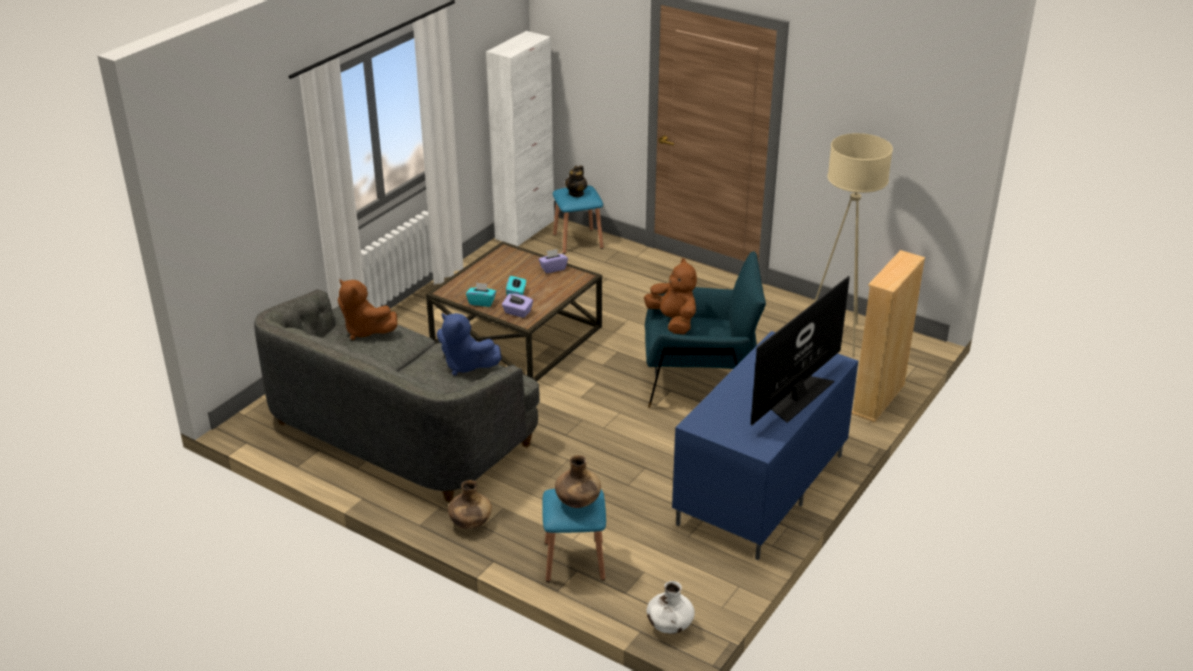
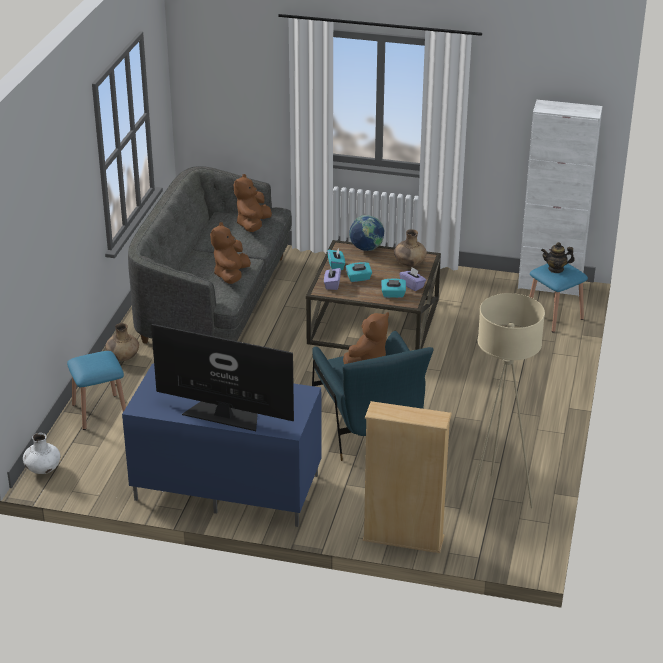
camera: 70 degrees right, 0 degrees up
blue plush toy [437,313,502,376] -> brown plush toy [210,222,251,284]
brown vase [555,455,601,508] -> brown vase moved to [394,229,427,267]
none -> globe [349,215,385,251]
none -> turquoise tissue box [381,278,406,298]

